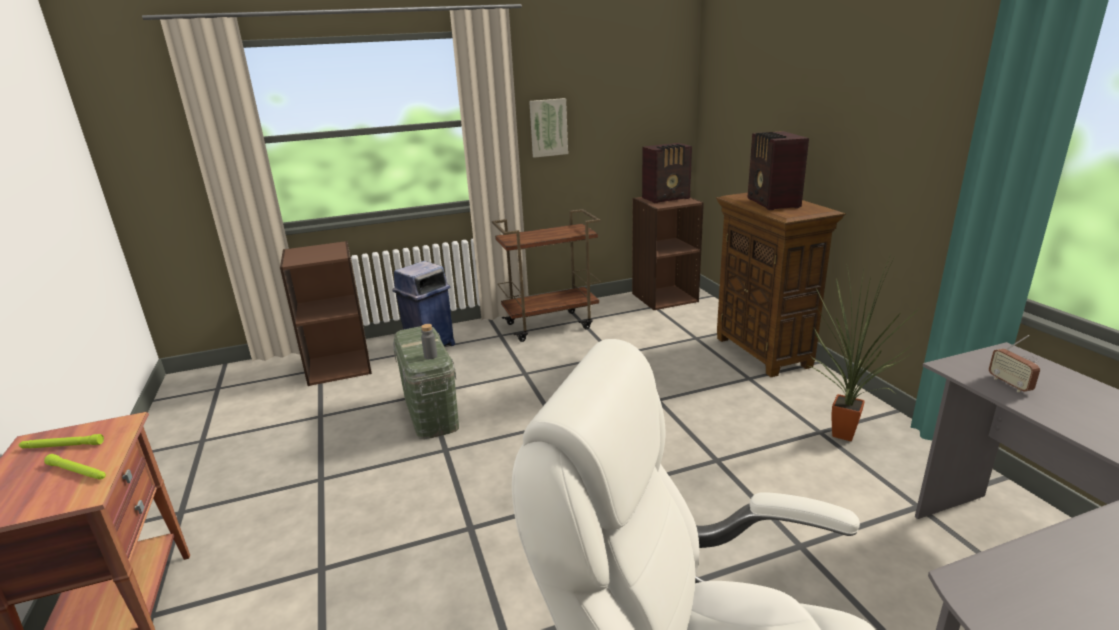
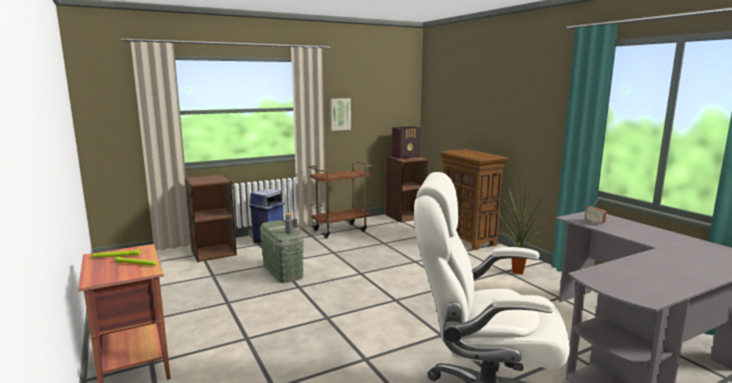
camera: 10 degrees left, 10 degrees down
radio [748,131,809,210] -> none

